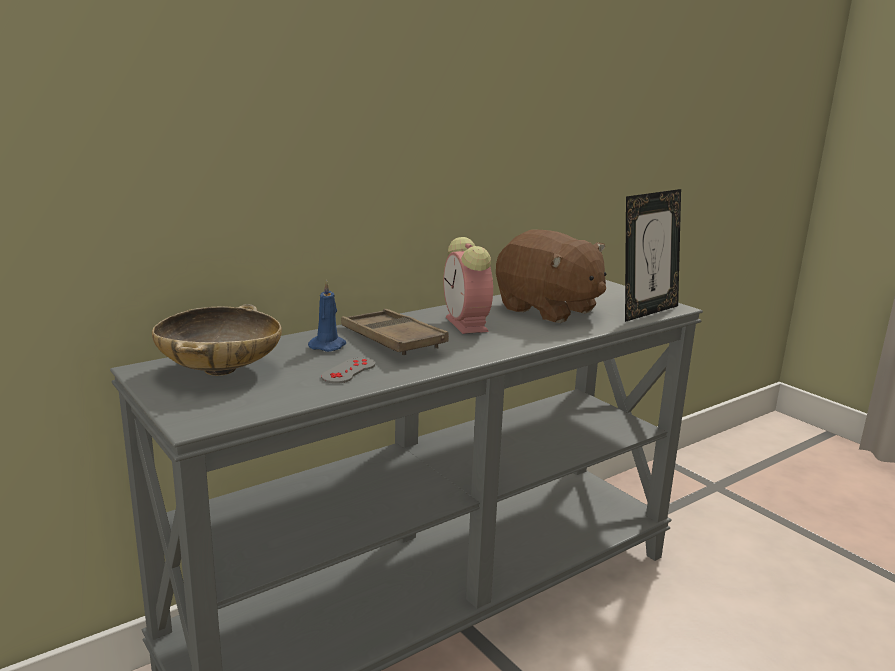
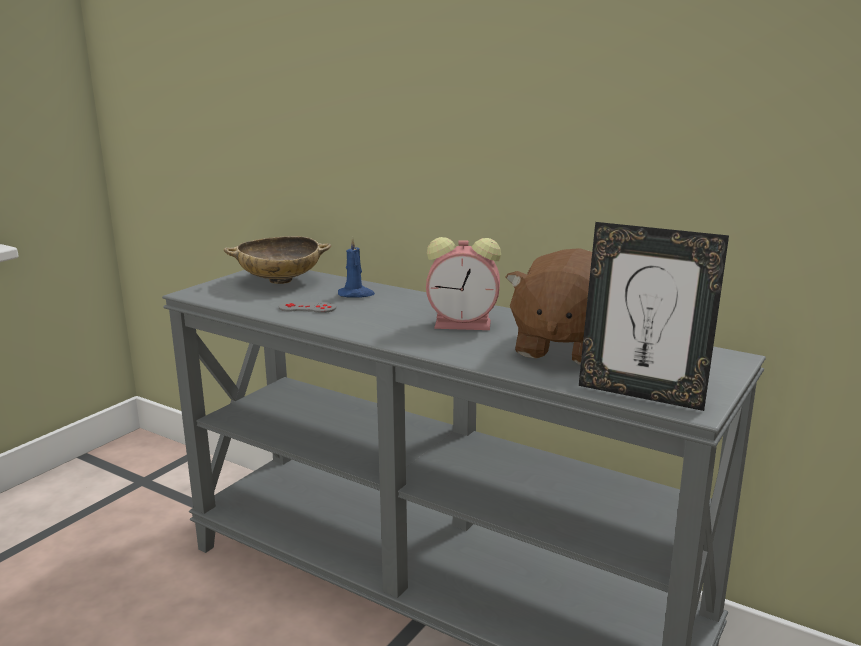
camera: 70 degrees right, 0 degrees up
brown tray [341,309,449,355] -> none
alarm clock [443,237,493,334] -> alarm clock turned 135 degrees counterclockwise [426,237,501,330]

